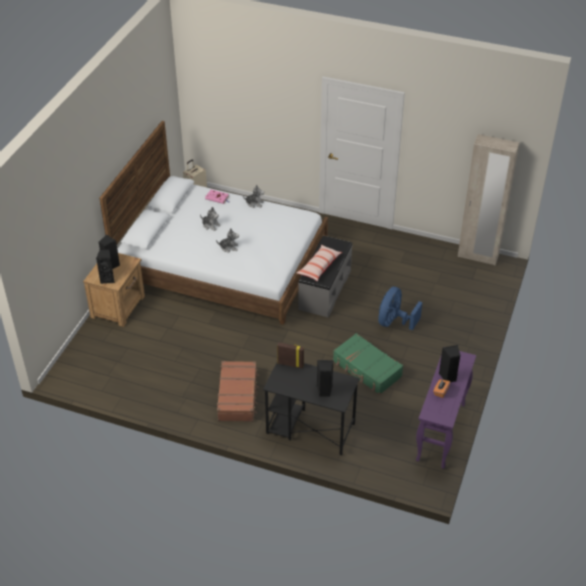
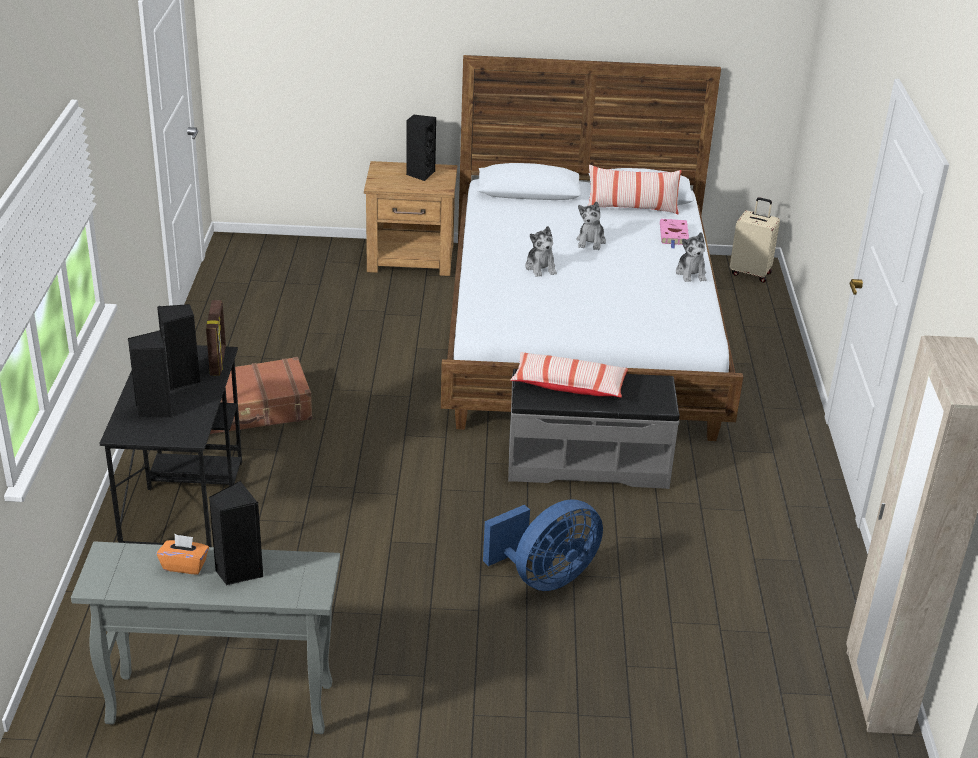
camera: 70 degrees right, 10 degrees down
black speaker [96,249,115,284] -> black speaker moved to [157,304,200,390]
green suitcase [333,333,403,395] -> none
blue fan [378,287,423,330] -> blue fan turned 135 degrees clockwise [483,499,603,591]
purple console table [416,351,476,469] -> grey console table [71,541,340,734]
none -> pillow [588,165,682,214]

